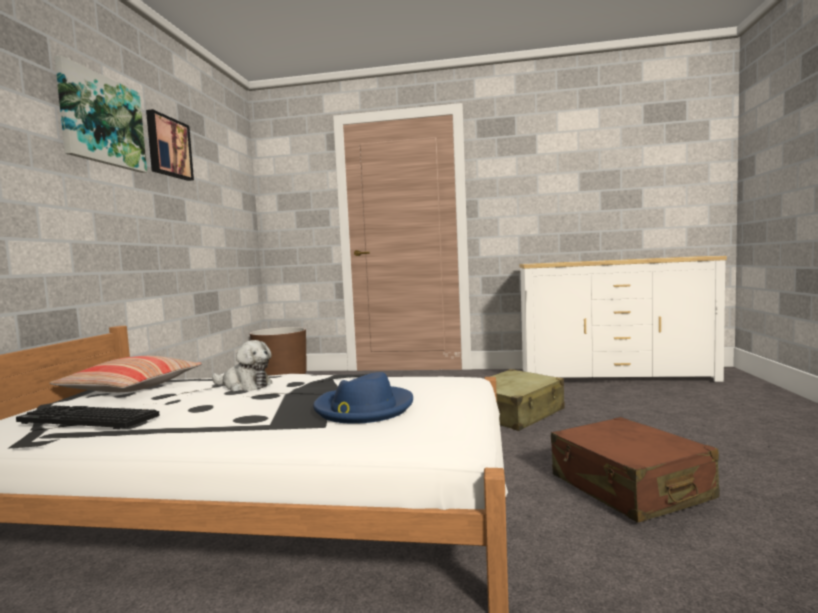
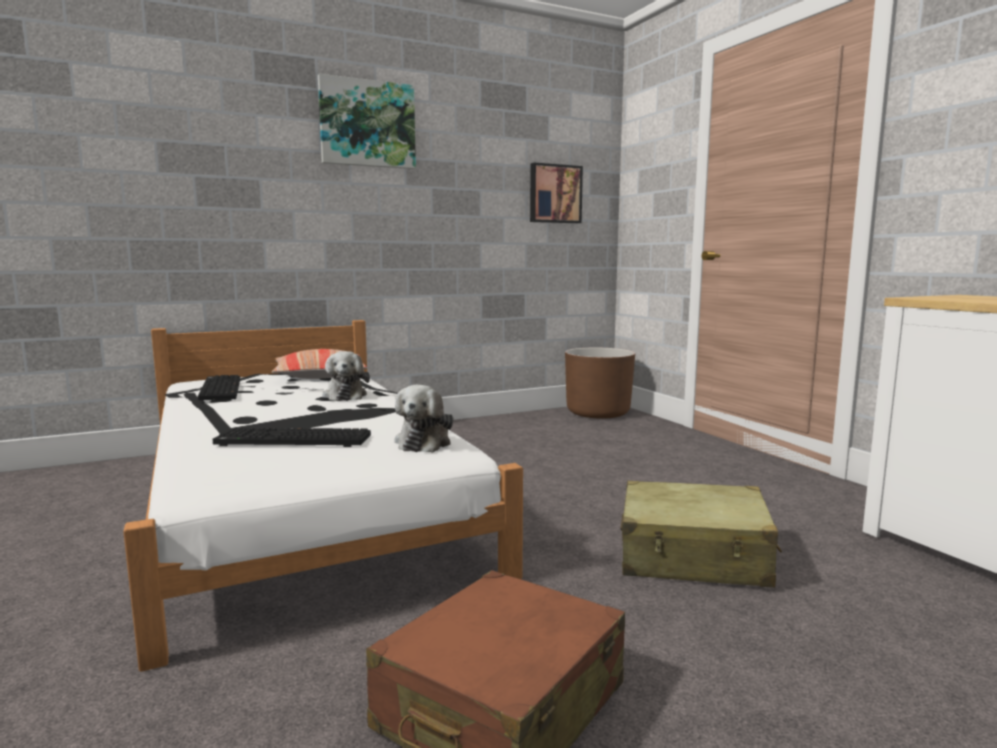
camera: 55 degrees right, 5 degrees up
picture [146,109,194,181] -> picture moved to [530,163,583,223]
blue hat [313,372,413,424] -> keyboard [213,428,371,447]
none -> plush toy [395,385,453,453]

